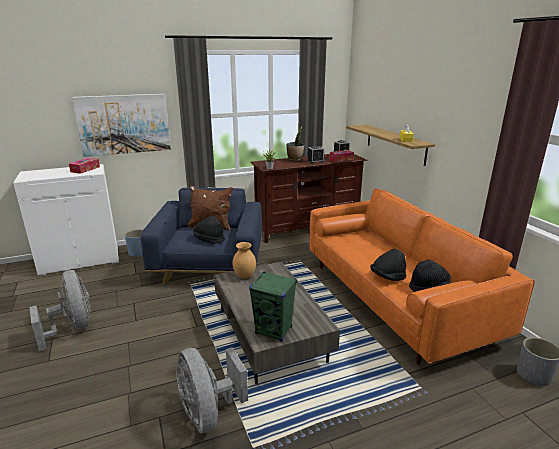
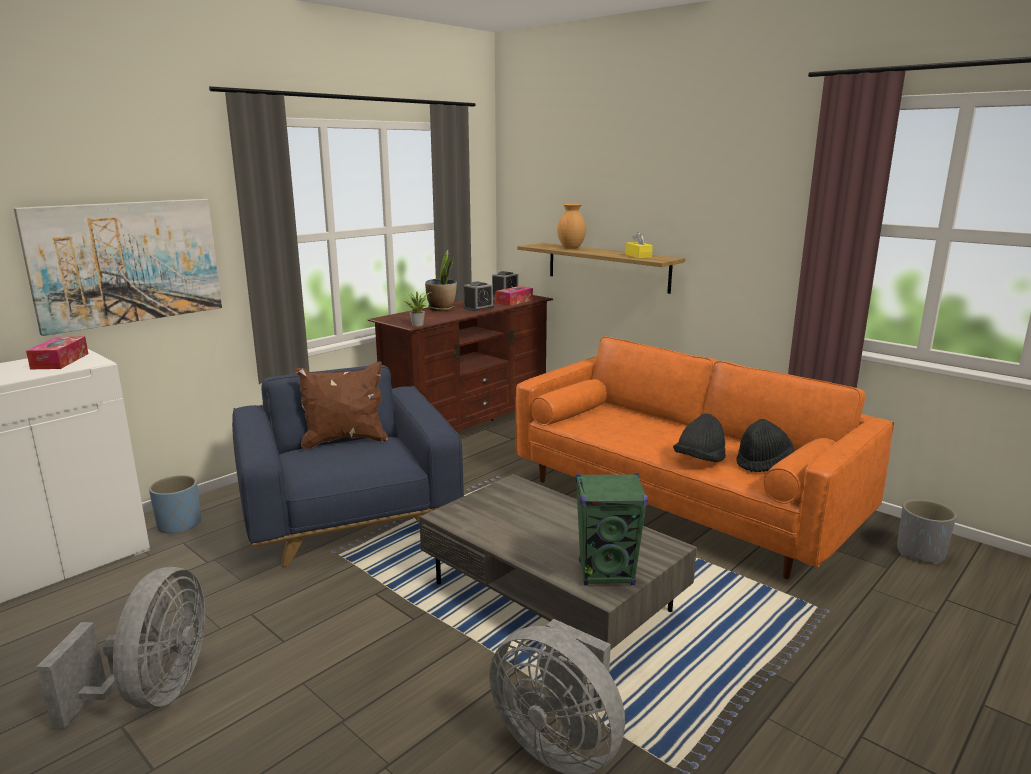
camera: 25 degrees left, 5 degrees down
grey fan [30,270,90,351] -> grey fan turned 60 degrees clockwise [37,567,205,728]
black hat [193,216,225,244] -> none
brown vase [233,242,256,279] -> brown vase moved to [557,204,586,249]

